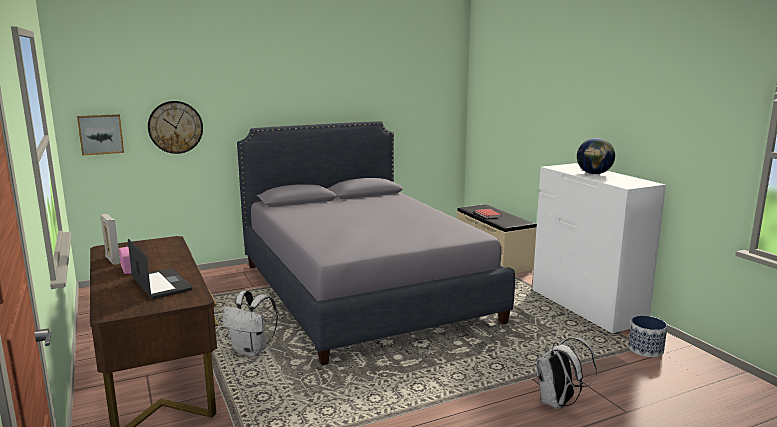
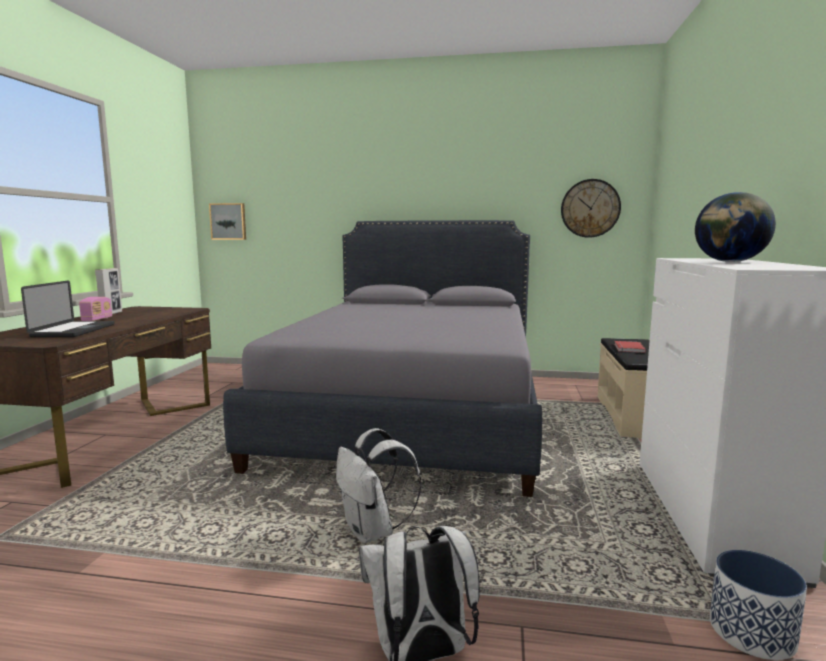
camera: 35 degrees right, 5 degrees down
wall clock [148,101,203,154] -> wall clock moved to [561,179,621,238]
white backpack [223,291,278,356] -> white backpack moved to [336,428,421,543]

